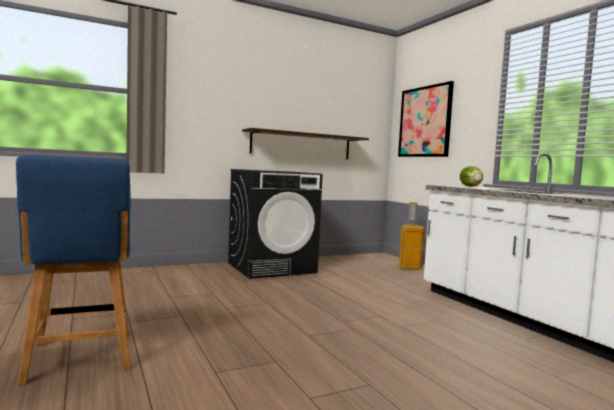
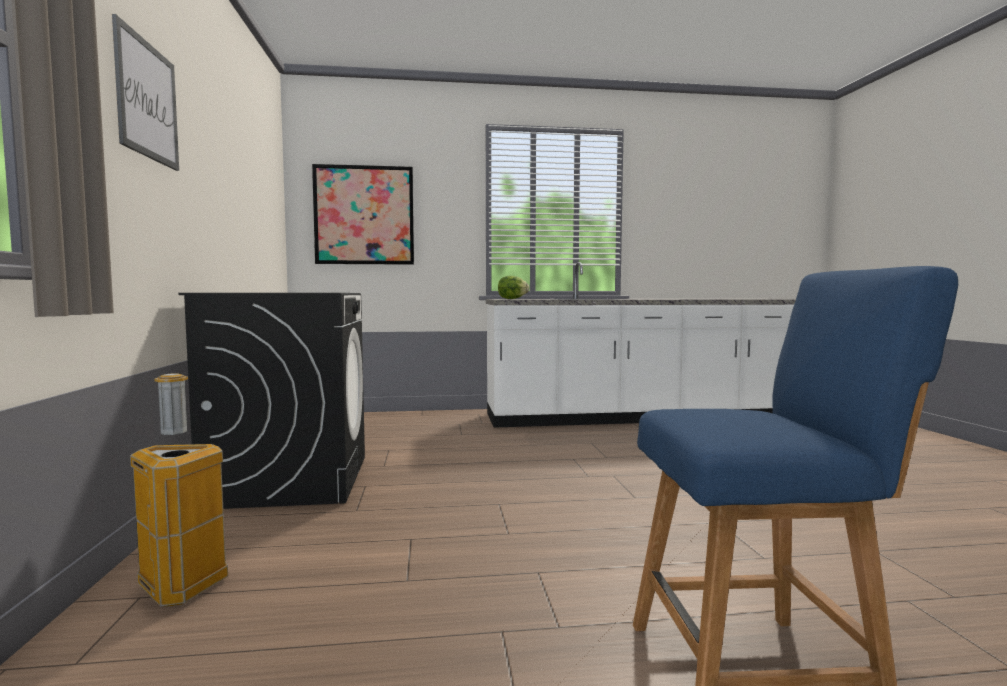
camera: 70 degrees left, 0 degrees up
shelf [242,128,369,159] -> none
trash can [399,202,425,270] -> trash can moved to [130,373,228,607]
none -> picture [112,14,179,171]

